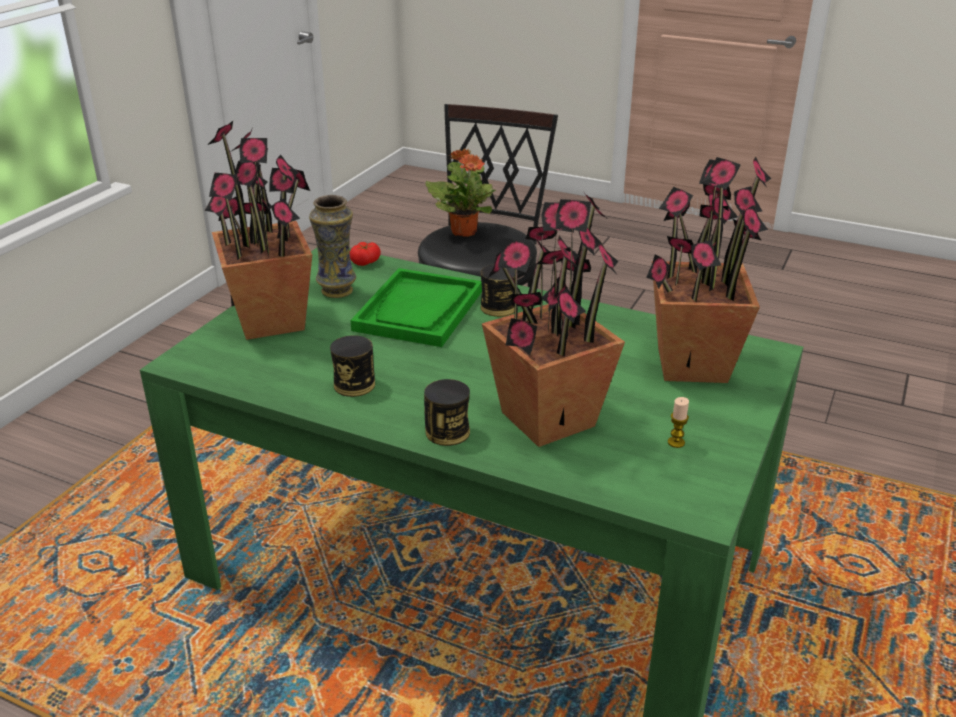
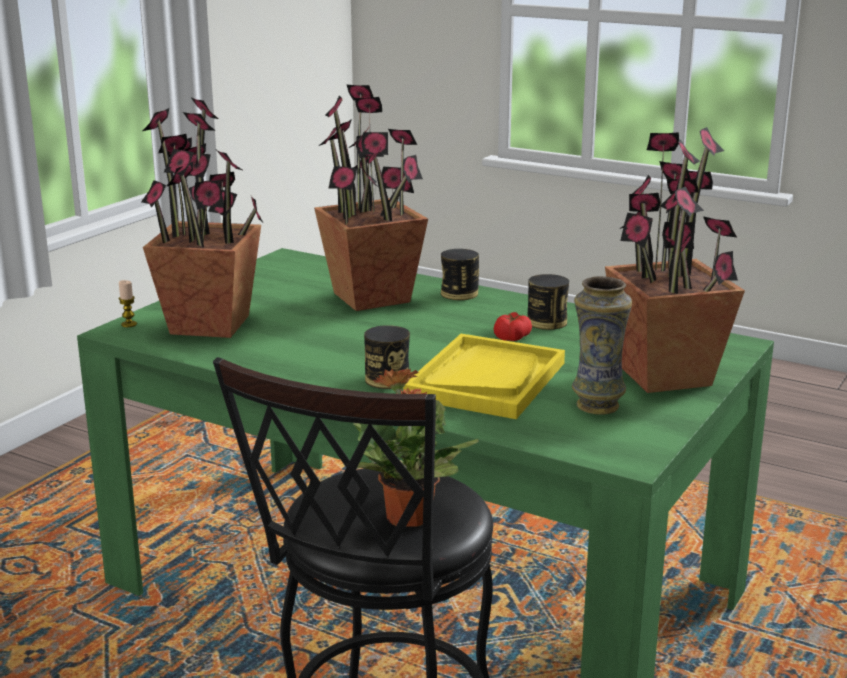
camera: 175 degrees left, 10 degrees down
tomato [350,242,381,266] -> tomato moved to [494,312,532,341]
green tray [350,268,482,347] -> yellow tray [403,334,565,419]
candle [668,397,689,448] -> candle moved to [119,280,137,327]

